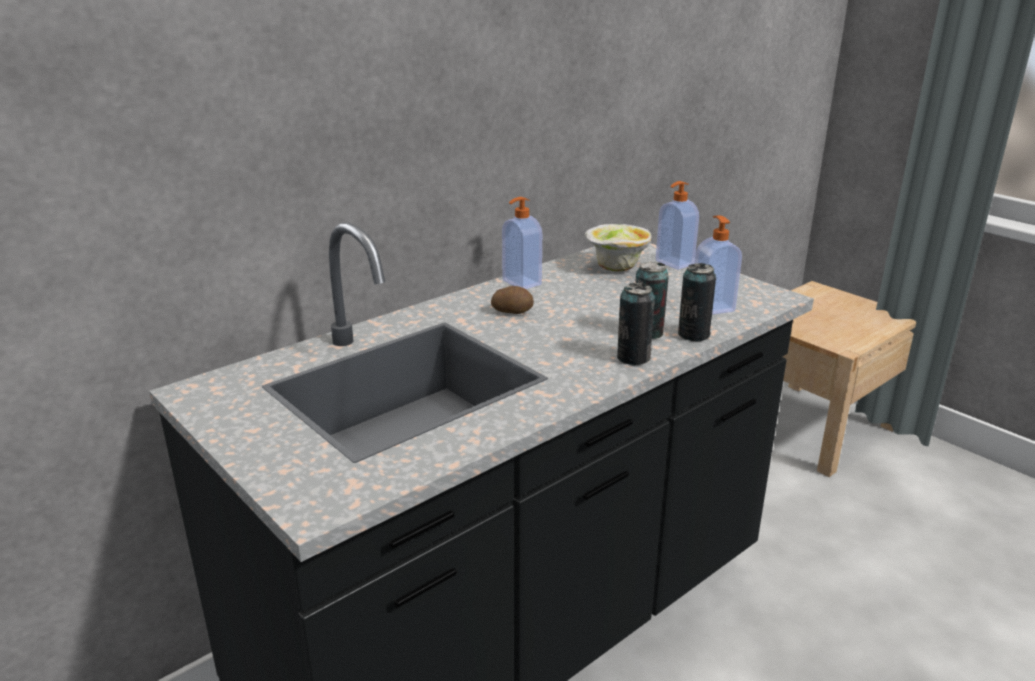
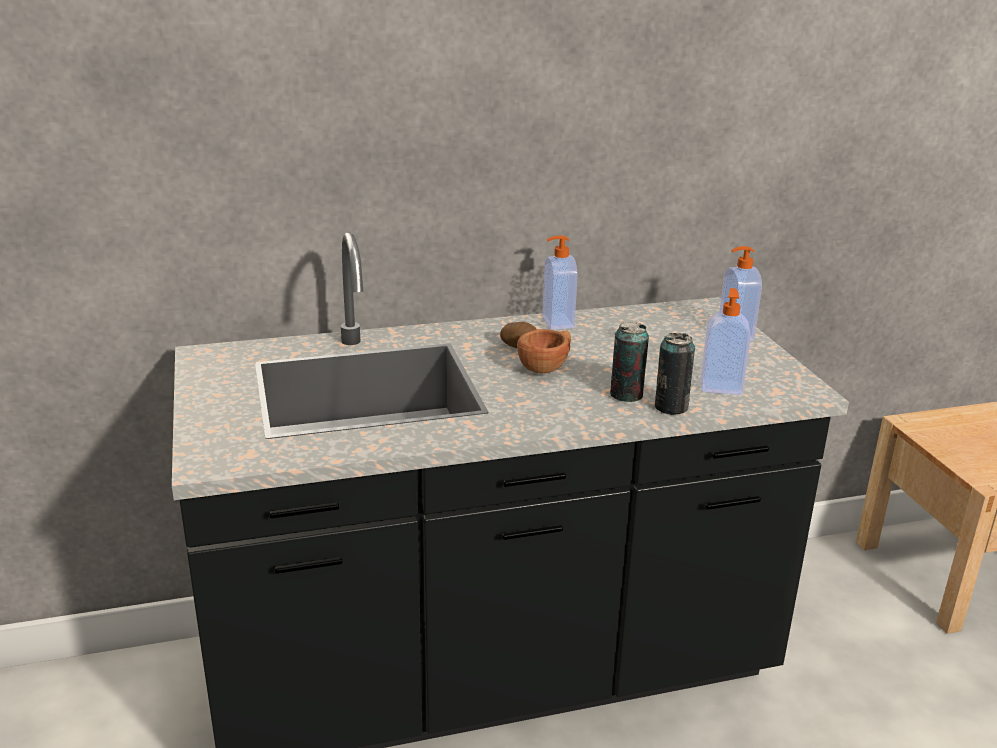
camera: 25 degrees right, 0 degrees up
bowl [585,224,652,271] -> none
can [617,283,655,365] -> none
none -> brown cup [517,329,571,374]

